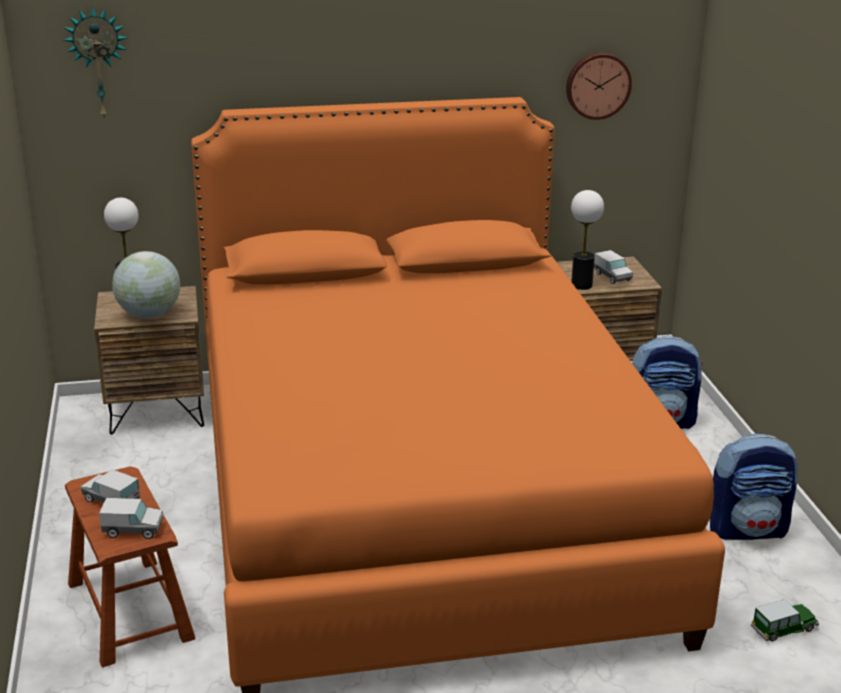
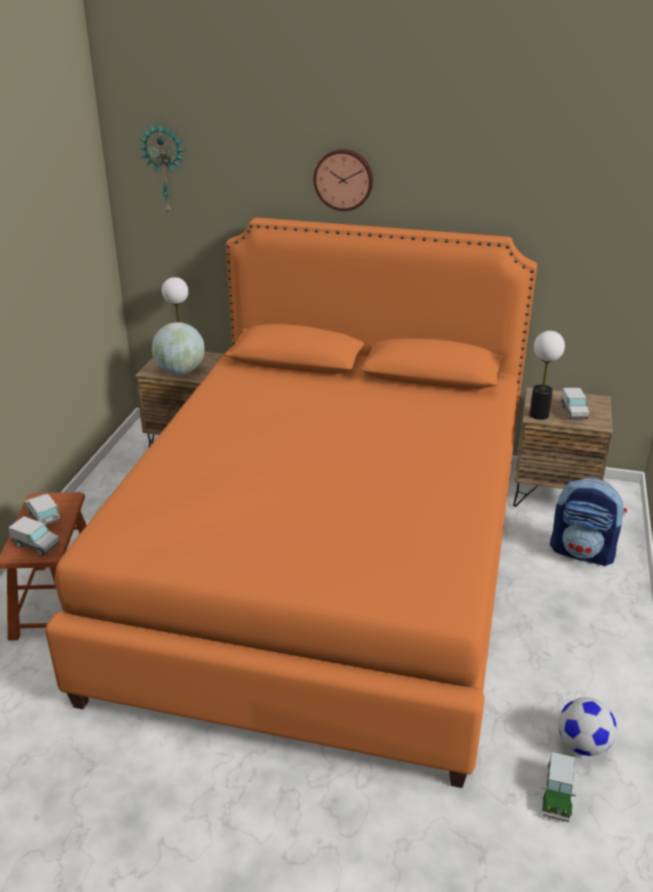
camera: 25 degrees right, 5 degrees up
wall clock [566,53,632,120] -> wall clock moved to [313,149,373,211]
backpack [710,433,798,540] -> none
toy car [751,599,819,641] -> toy car turned 105 degrees clockwise [542,752,576,822]
none -> football [559,697,616,756]

